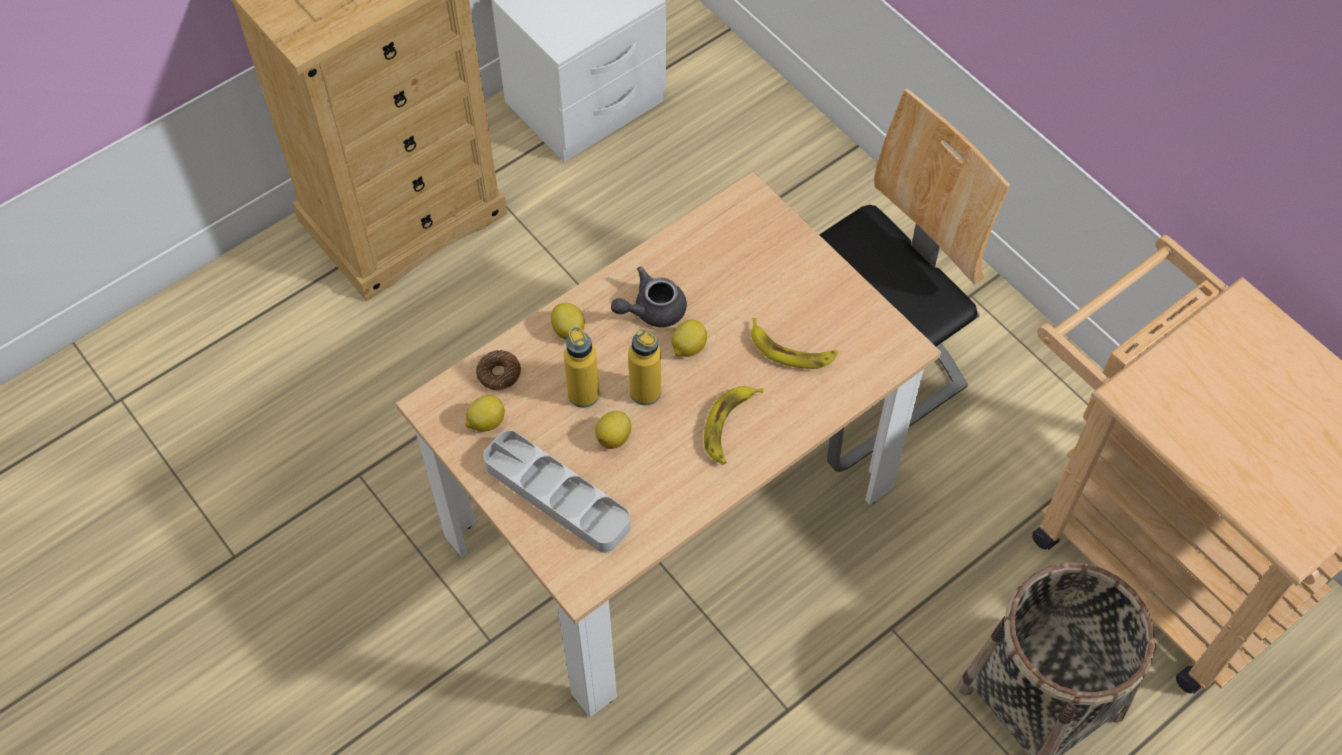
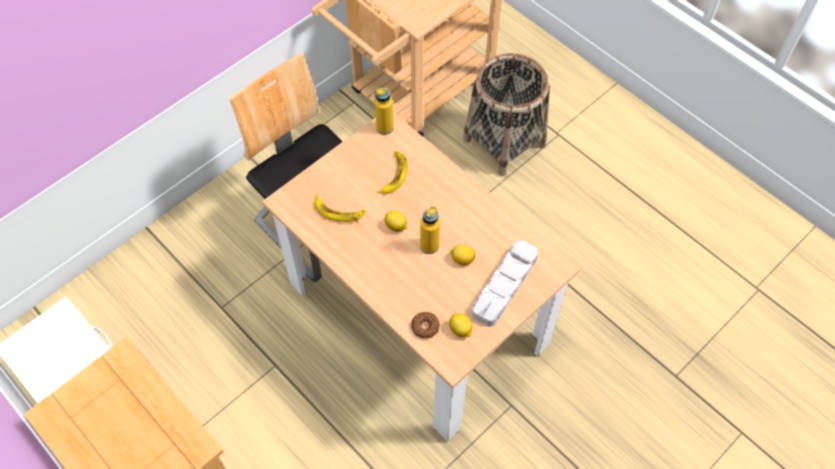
camera: 95 degrees left, 0 degrees up
lemon [551,303,585,340] -> none
yellow bottle [564,327,599,408] -> yellow bottle moved to [375,87,394,135]
grey teapot [611,267,687,327] -> none
banana [704,386,763,465] -> banana moved to [314,194,366,222]

